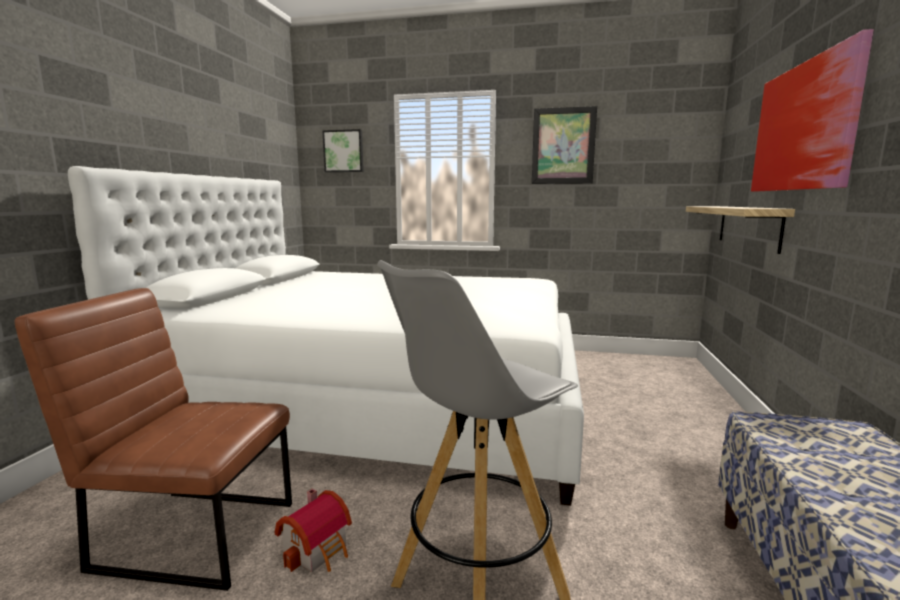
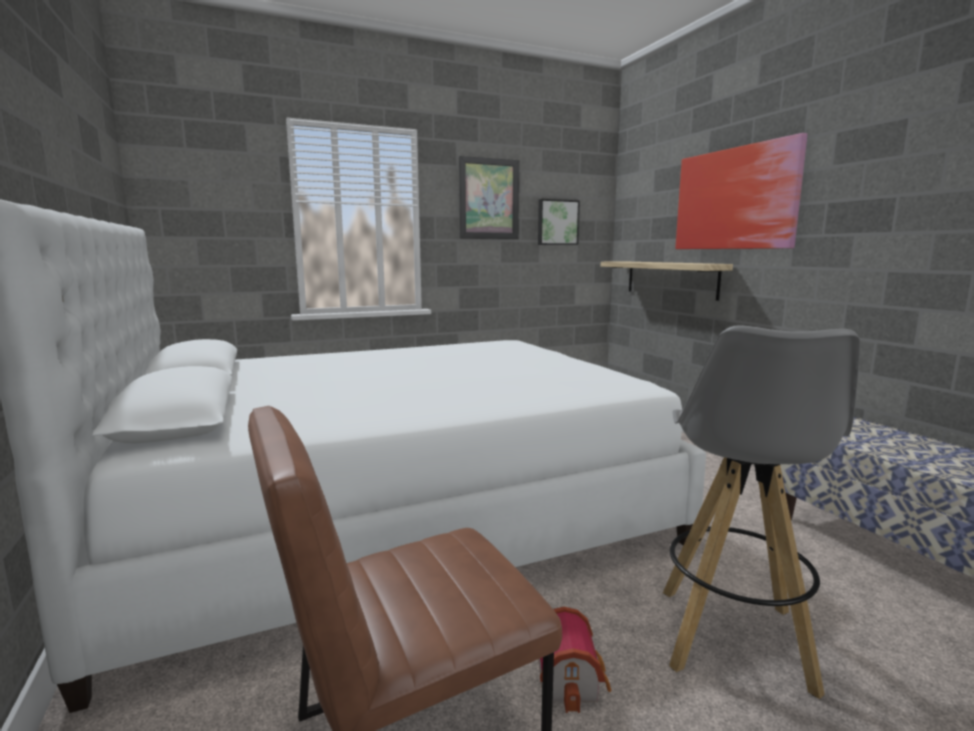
camera: 35 degrees left, 0 degrees up
picture [323,129,364,172] -> picture moved to [538,199,580,245]

